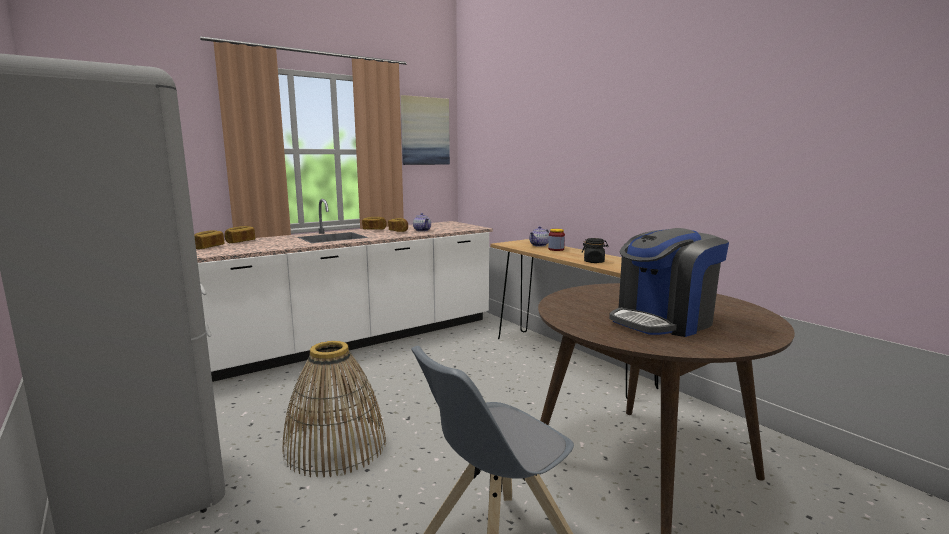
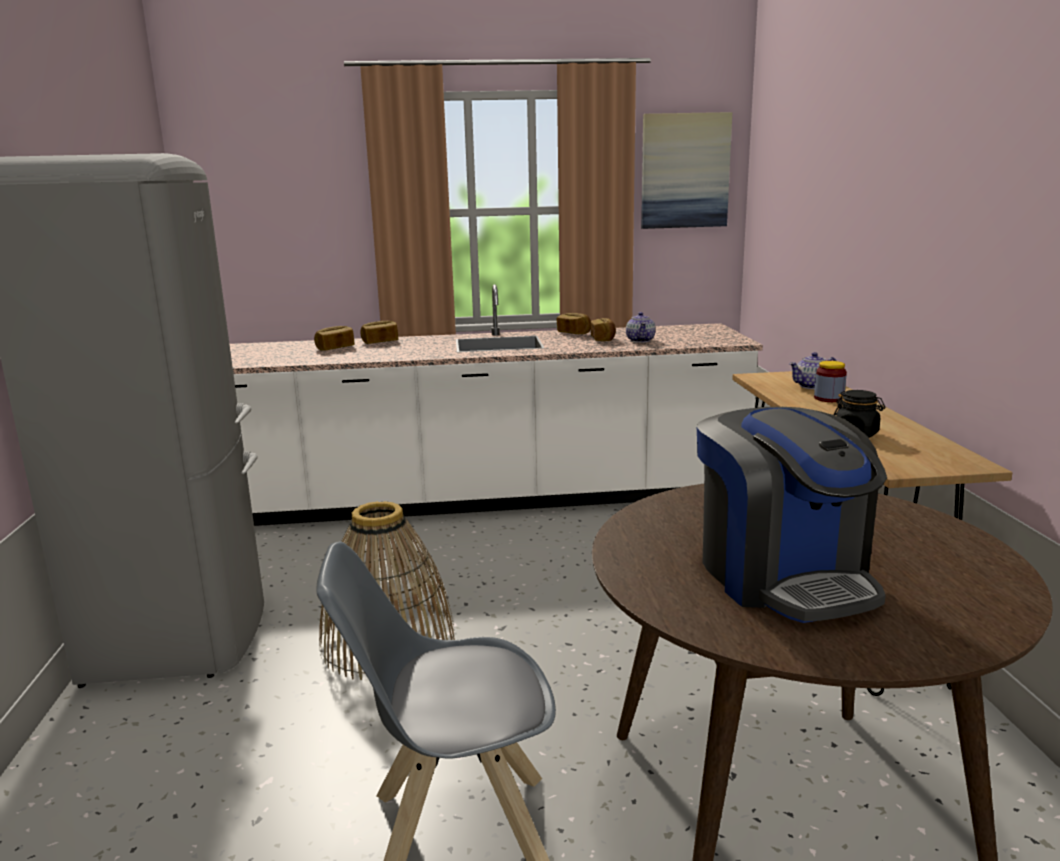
camera: 30 degrees right, 5 degrees up
coffee machine [609,228,729,337] -> coffee machine turned 105 degrees counterclockwise [697,407,887,623]

